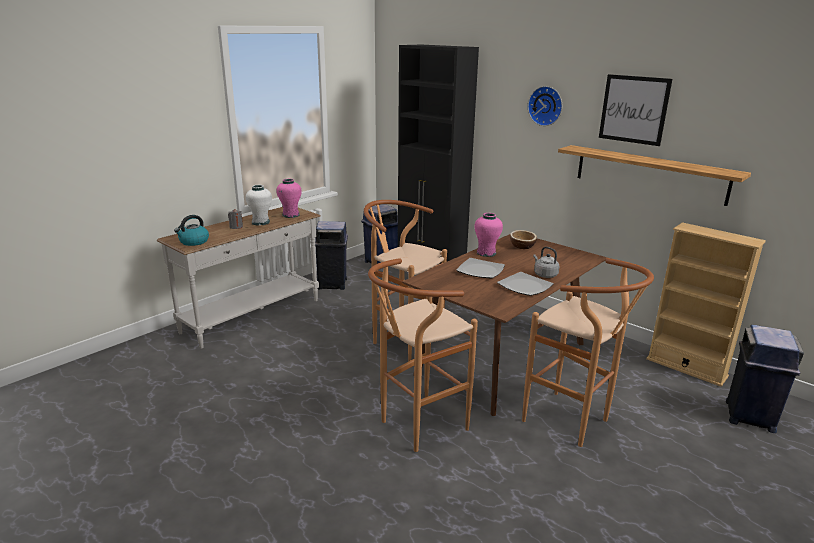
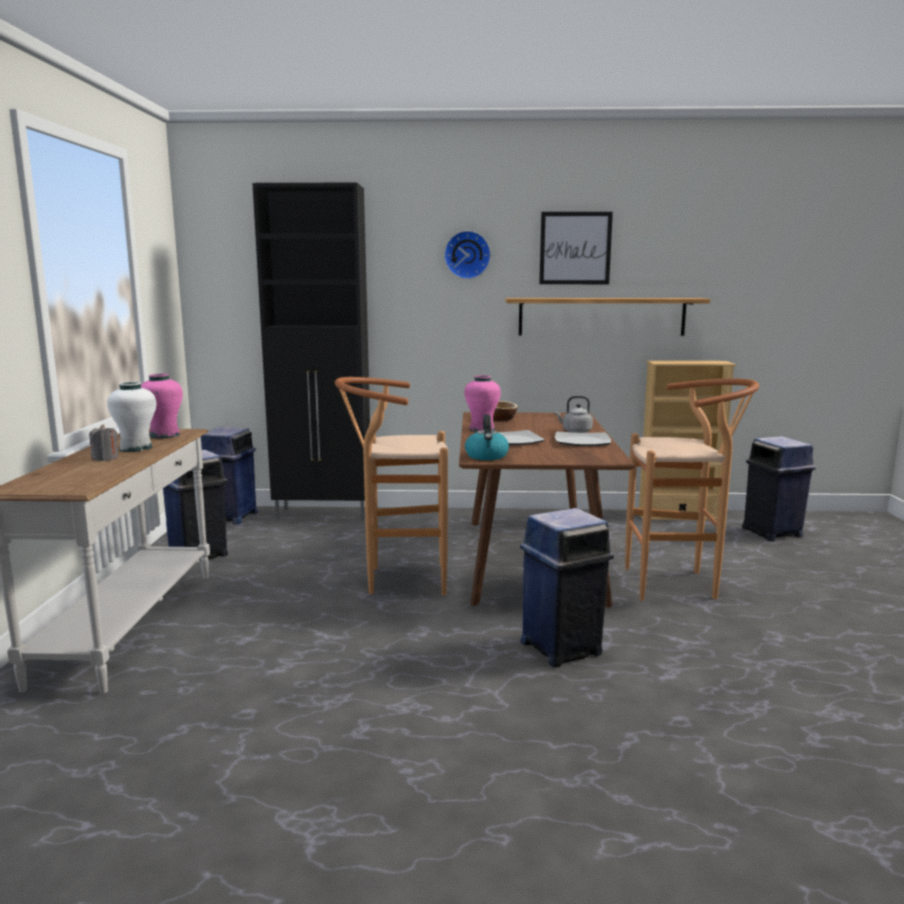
camera: 40 degrees left, 10 degrees down
kettle [174,215,209,246] -> kettle moved to [465,415,509,460]
brown stool [368,258,478,452] -> blue trash can [520,508,614,667]

